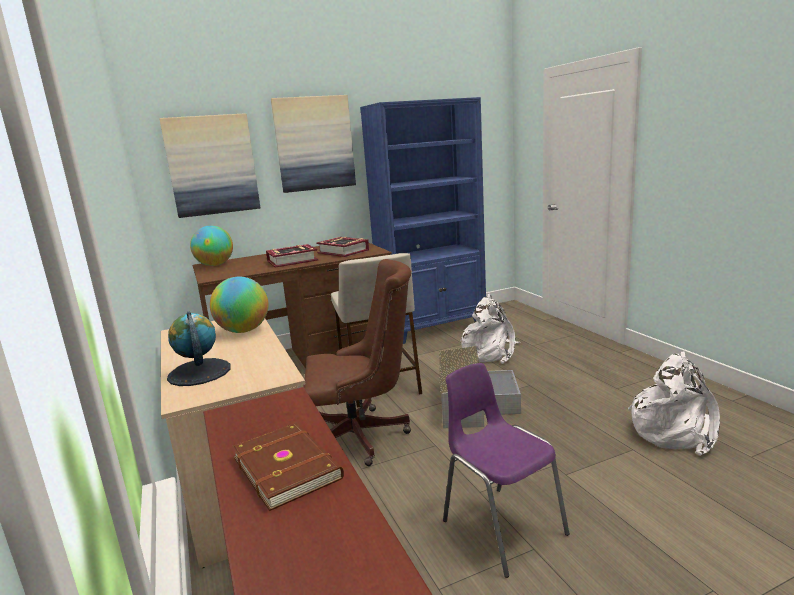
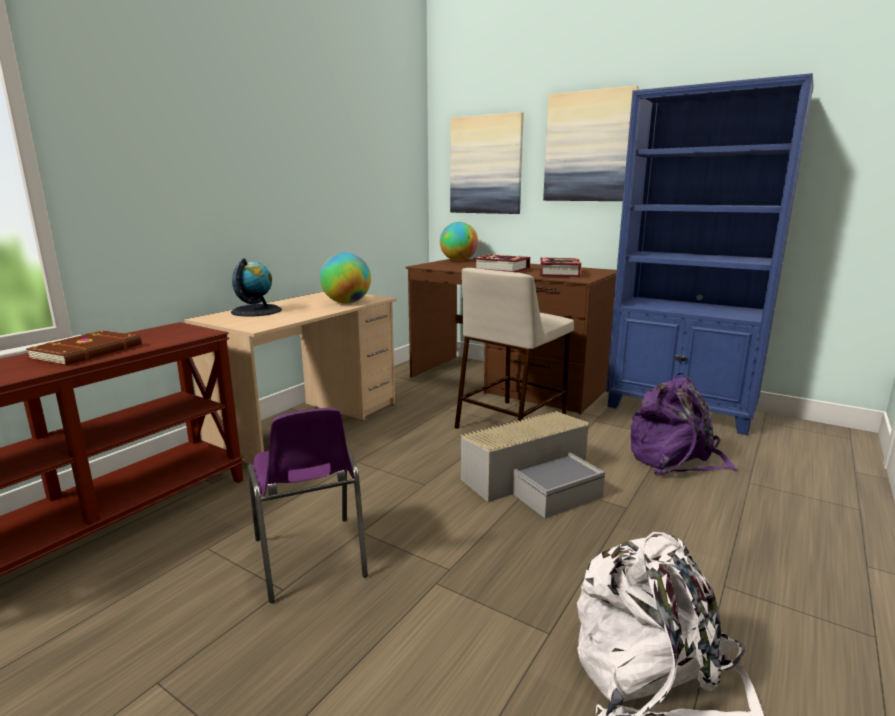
camera: 55 degrees right, 0 degrees up
brown office chair [303,259,411,466] -> none
purple chair [443,363,570,578] -> purple chair turned 135 degrees clockwise [248,408,368,603]
white backpack [460,294,520,364] -> purple backpack [630,373,738,475]

